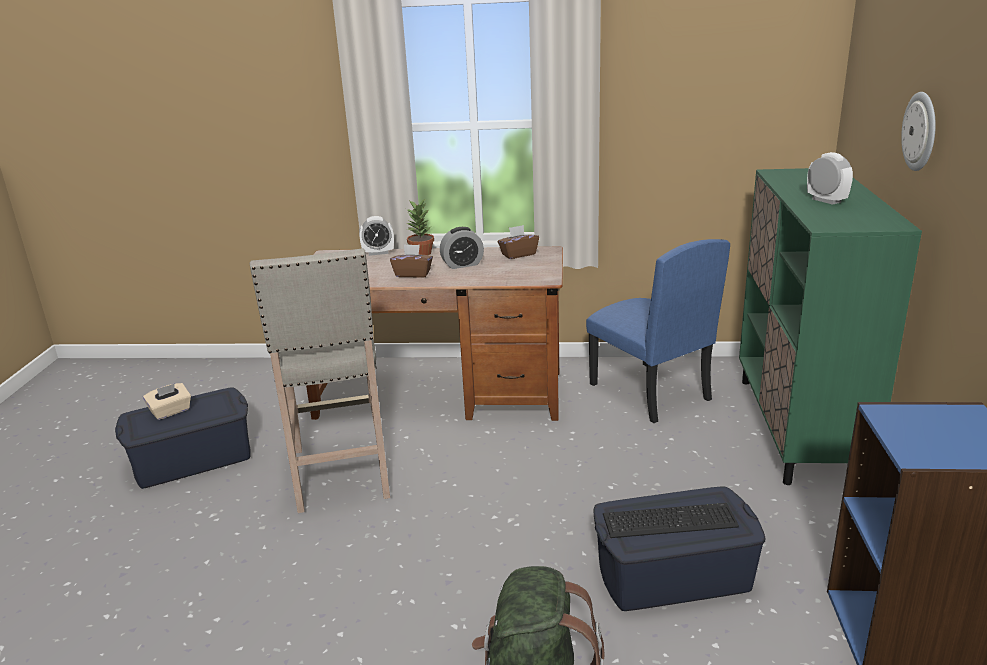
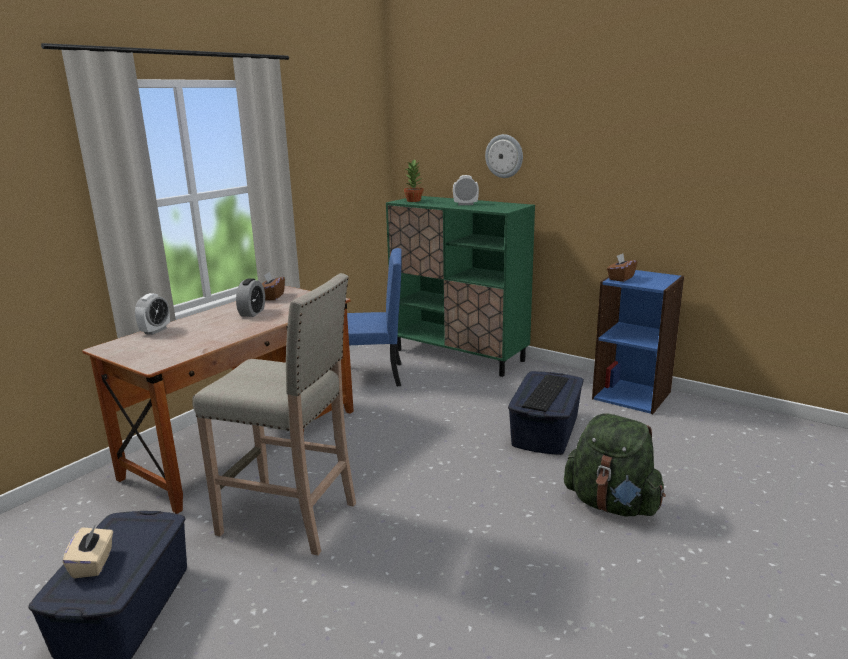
camera: 60 degrees left, 5 degrees down
brown tissue box [390,244,433,278] -> brown tissue box moved to [607,254,637,282]
potted plant [406,199,434,255] -> potted plant moved to [404,160,423,202]

